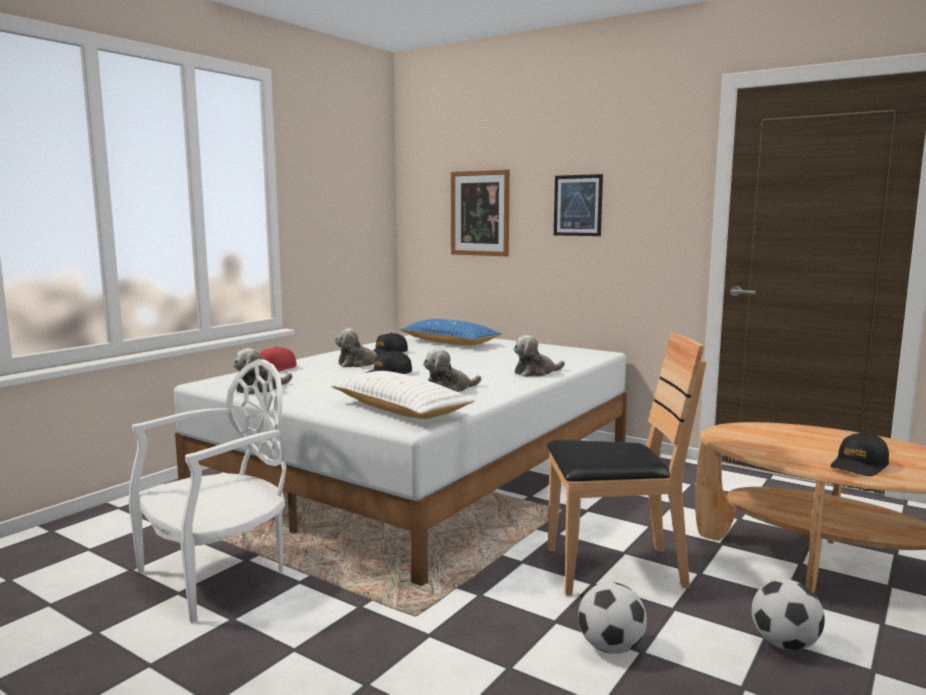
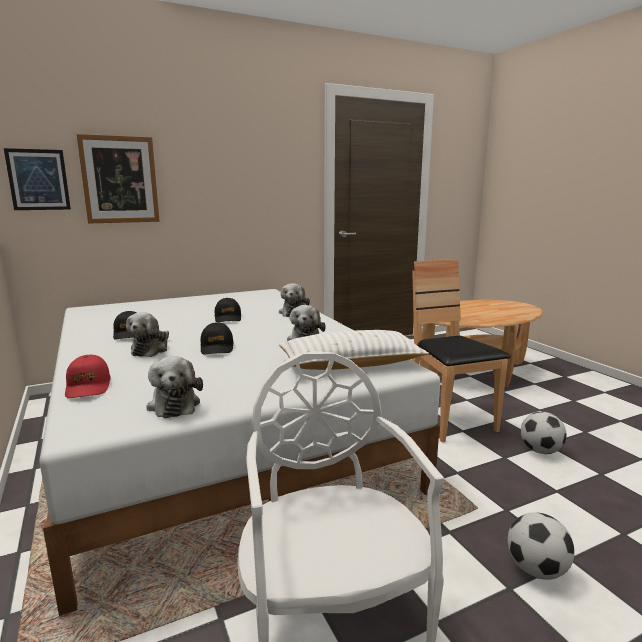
camera: 60 degrees left, 5 degrees up
blue pillow [400,319,501,346] -> none
brown chair [547,332,707,596] -> brown chair turned 45 degrees counterclockwise [412,259,511,443]
picture [554,174,603,236] -> picture moved to [4,148,71,210]
football [751,579,825,650] -> football moved to [508,512,575,580]
black cap [831,433,889,476] -> black cap moved to [215,298,241,322]

